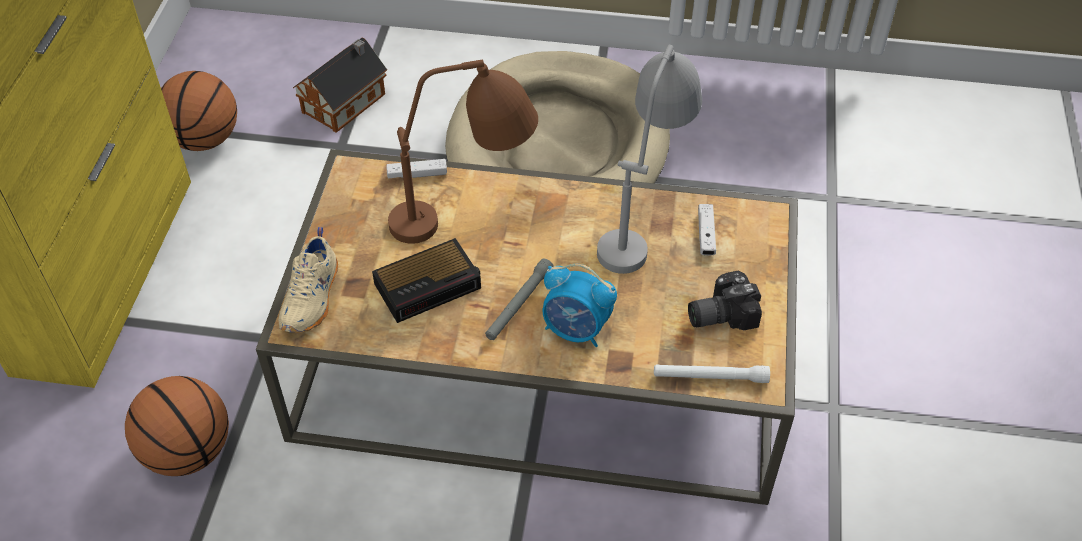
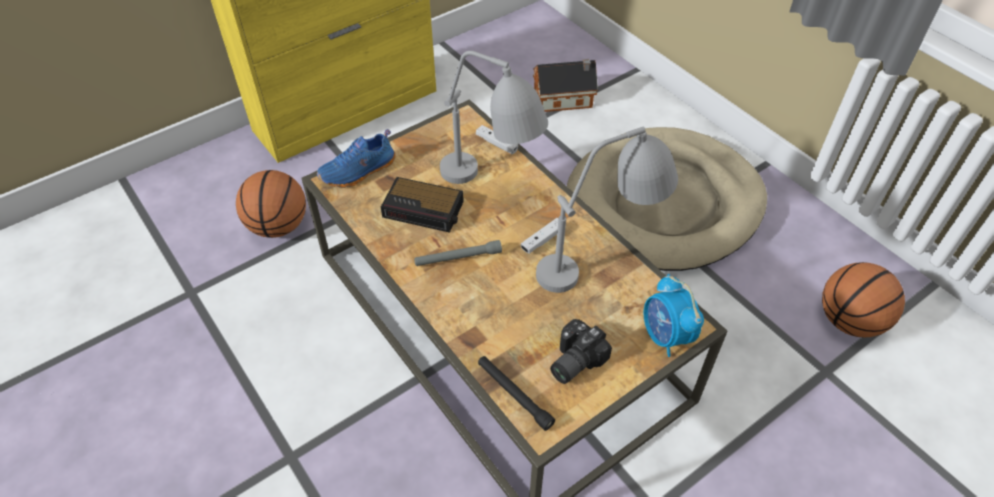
camera: 45 degrees right, 0 degrees up
basketball [161,71,237,151] -> basketball moved to [822,262,905,337]
beige shoe [279,227,338,333] -> blue shoe [317,129,395,188]
brown table lamp [388,59,538,244] -> grey table lamp [440,51,548,184]
alarm clock [543,264,617,347] -> alarm clock moved to [644,274,704,357]
white flashlight [654,364,770,383] -> black flashlight [478,356,555,431]
camera [688,270,762,330] -> camera turned 75 degrees counterclockwise [550,319,612,384]
white game controller [698,204,716,255] -> white game controller moved to [521,218,559,254]

